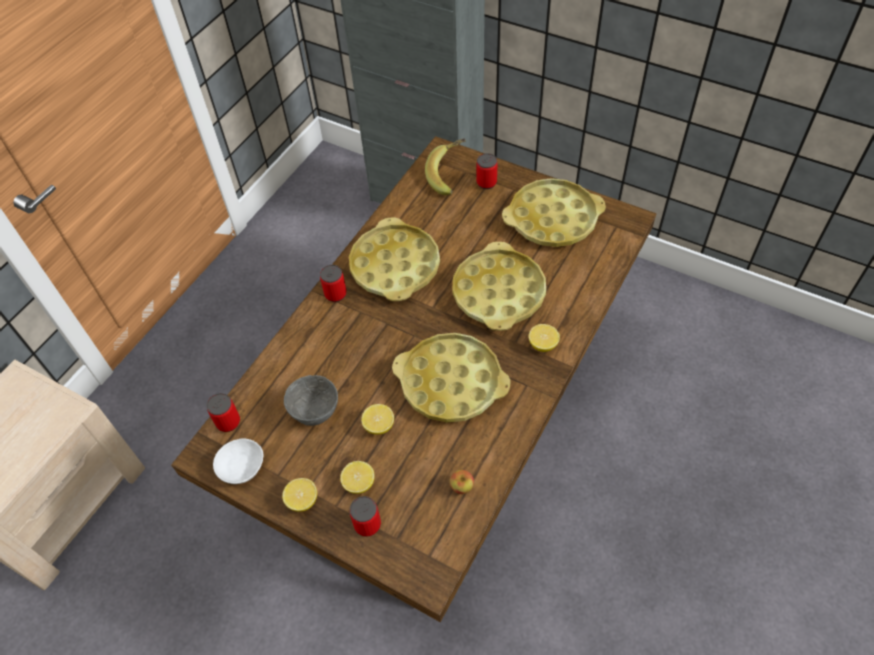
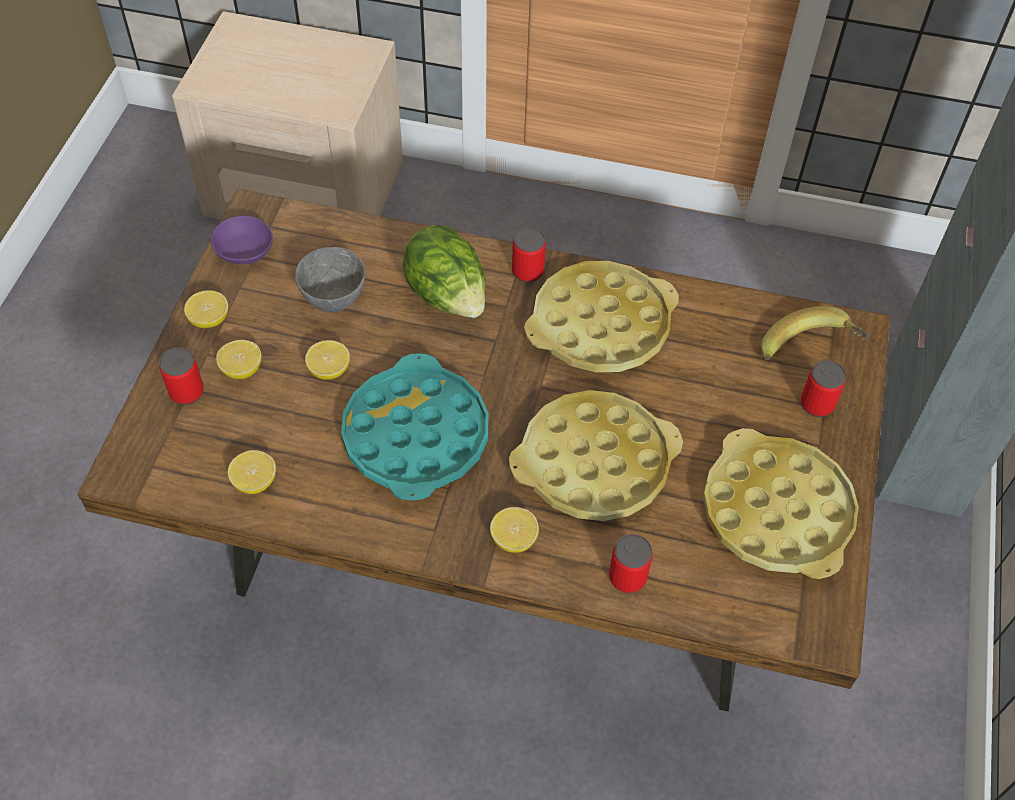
camera: 70 degrees right, 0 degrees up
can [206,393,240,432] -> can moved to [609,534,652,593]
white bowl [213,438,263,484] -> purple bowl [211,216,273,264]
yellow tray [392,333,511,422] -> turquoise tray [341,353,488,501]
apple [449,470,474,494] -> lemon [228,450,276,494]
none -> lettuce [403,225,486,318]

